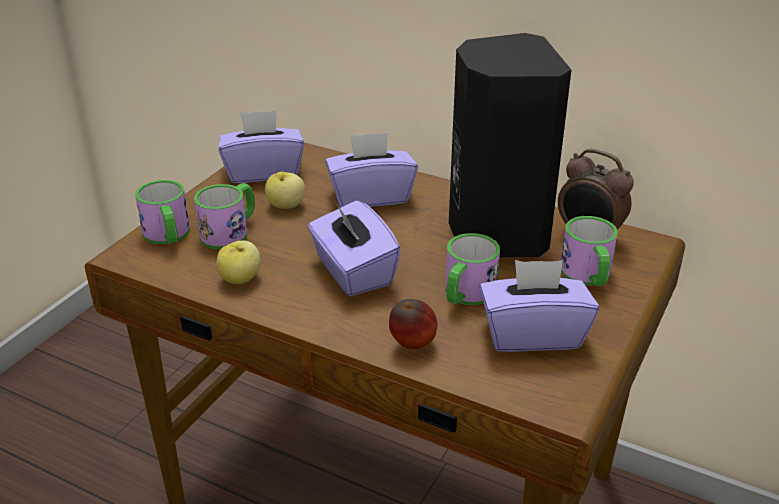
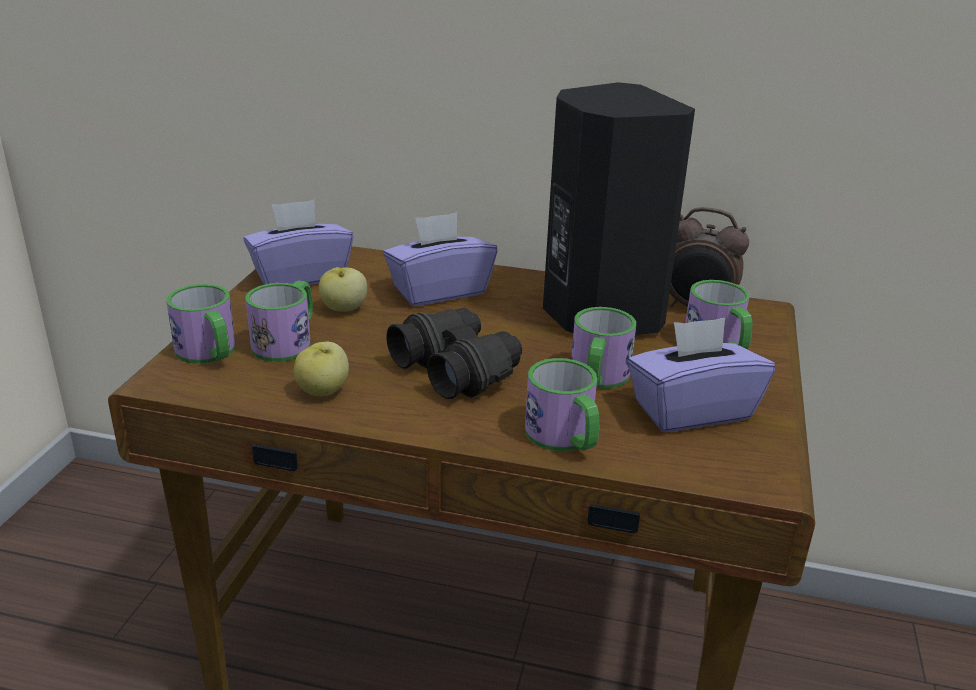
camera: 15 degrees left, 5 degrees down
purple tissue box [308,200,401,296] -> black binoculars [386,308,522,399]
apple [389,299,437,349] -> mug [525,358,599,451]

